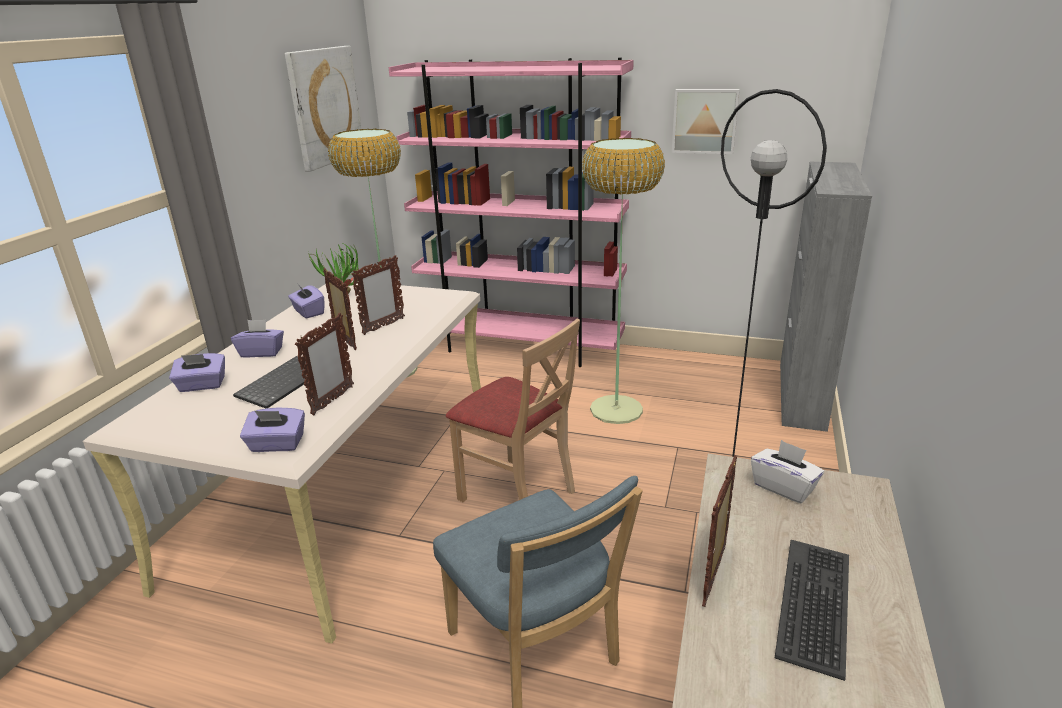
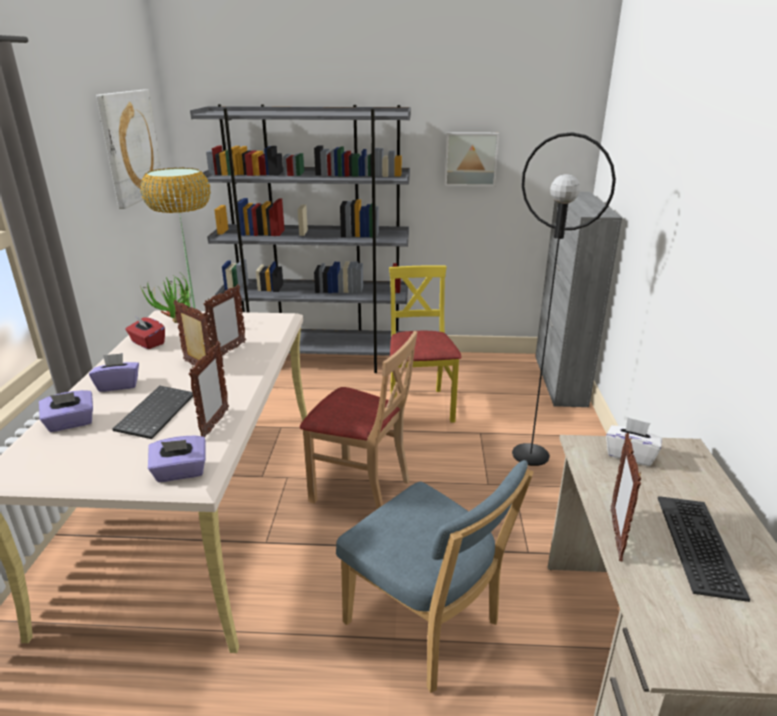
camera: 15 degrees left, 0 degrees up
purple tissue box [288,284,324,319] -> red tissue box [125,317,165,349]
pink bookcase [389,57,634,367] -> grey bookcase [190,104,411,373]
floor lamp [582,138,665,424] -> yellow chair [389,265,461,423]

